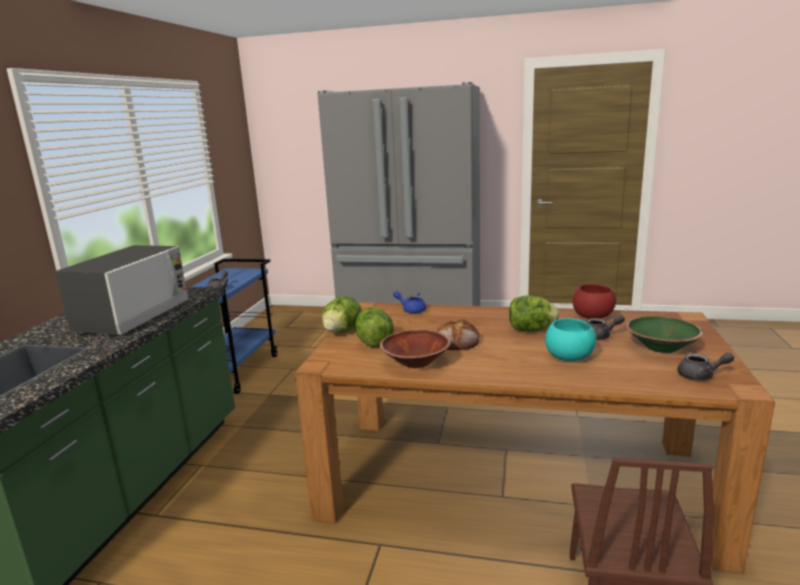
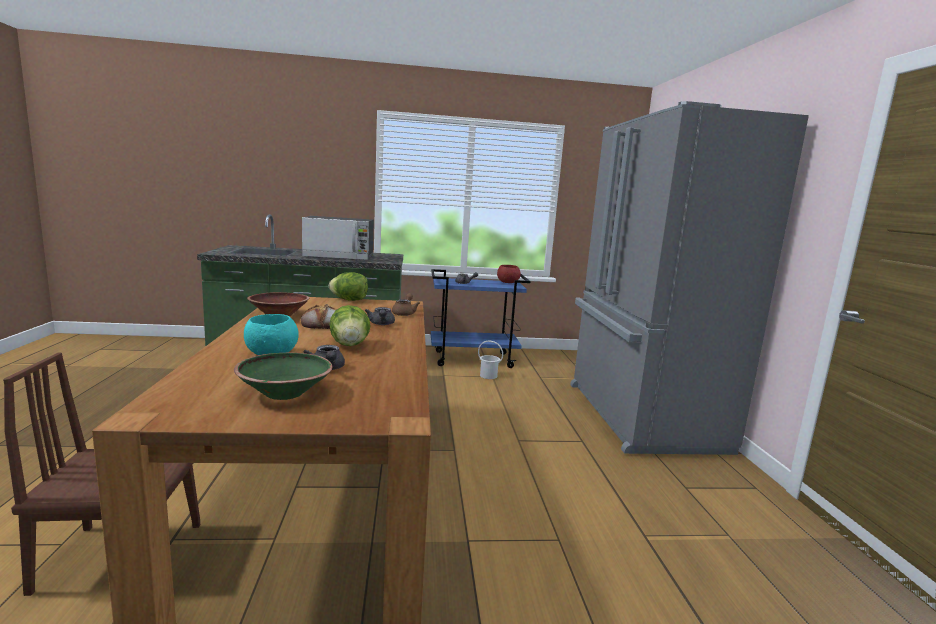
camera: 70 degrees right, 5 degrees down
lettuce [355,307,394,347] -> none
blue teapot [393,291,426,313] -> brown teapot [392,293,420,316]
red bowl [573,284,616,319] -> red bowl moved to [497,265,521,283]
grey teapot [677,352,734,381] -> grey teapot moved to [365,307,395,325]
none -> white bucket [478,340,503,379]

